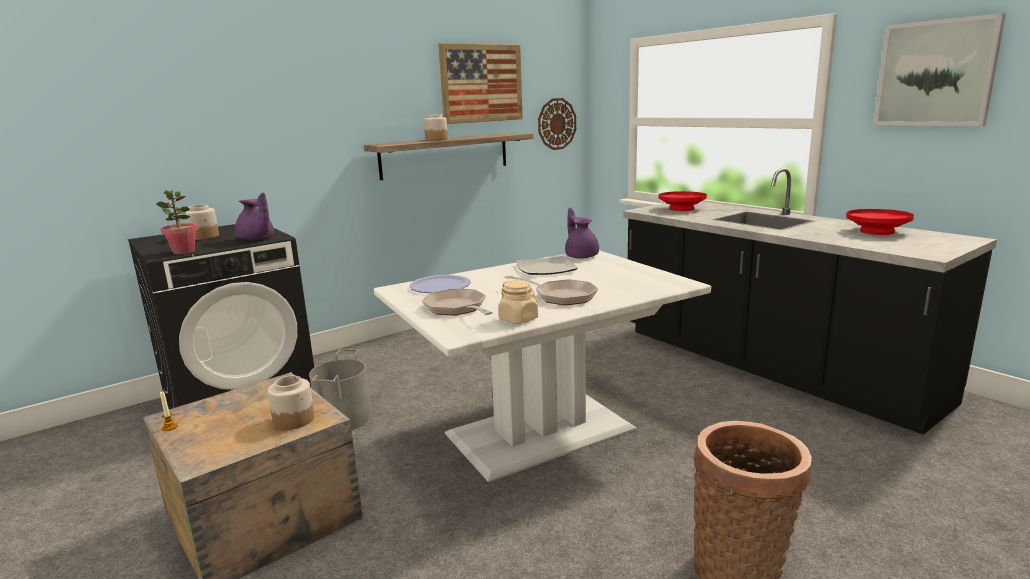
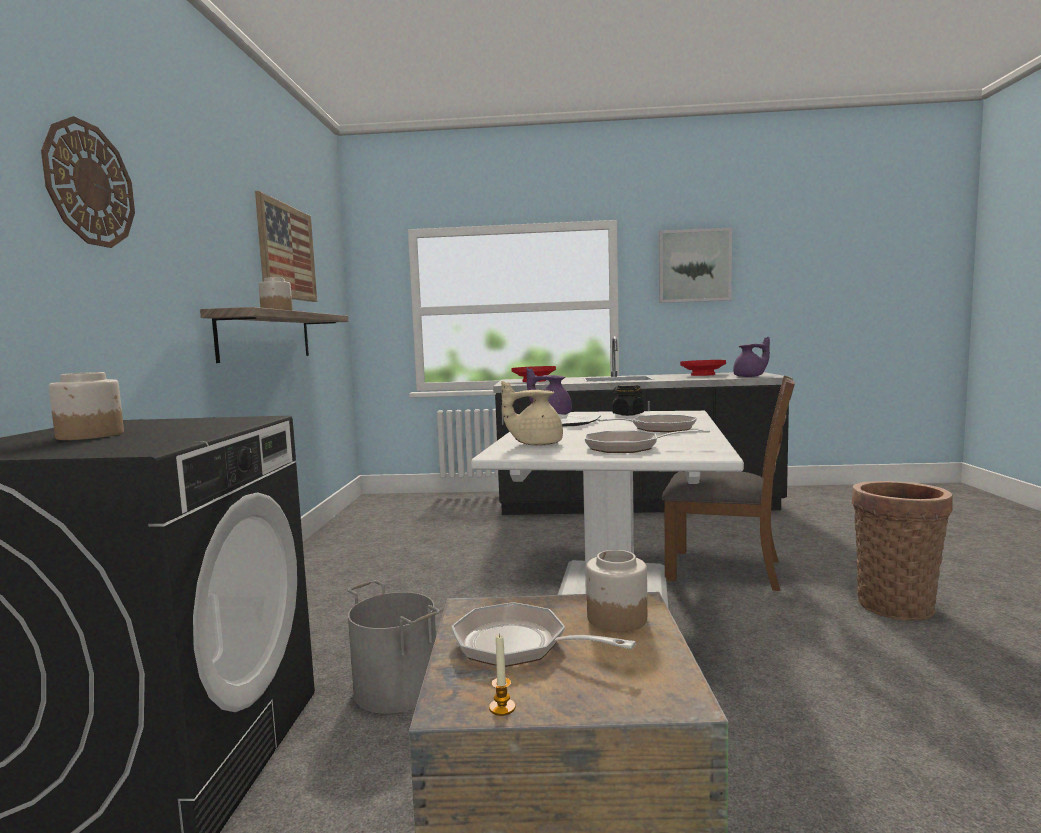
camera: 50 degrees left, 10 degrees down
potted plant [156,190,198,254] -> none
purple teapot [235,192,273,240] -> purple teapot moved to [733,337,770,377]
plate [409,275,471,293] -> beige teapot [501,381,563,445]
beige jar [498,280,538,324] -> none
wall clock [538,98,576,150] -> wall clock moved to [41,116,135,248]
none -> frying pan [452,602,636,667]
none -> black jar [612,384,644,416]
none -> brown chair [662,375,795,591]

